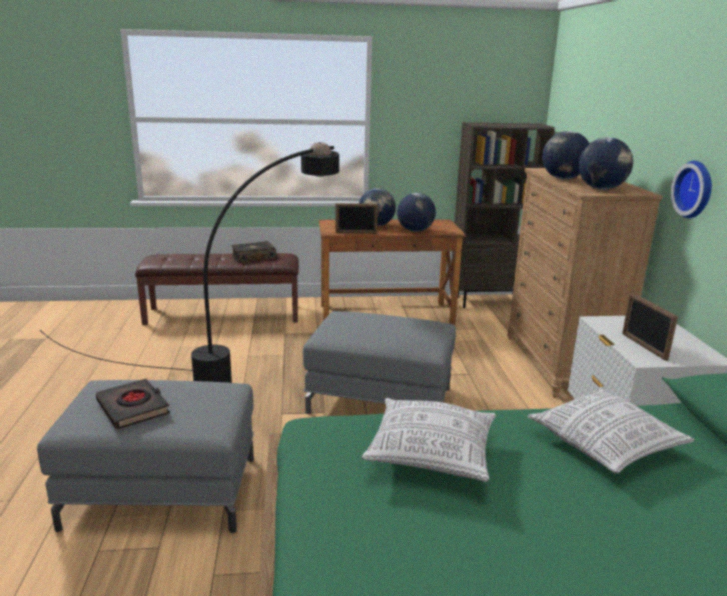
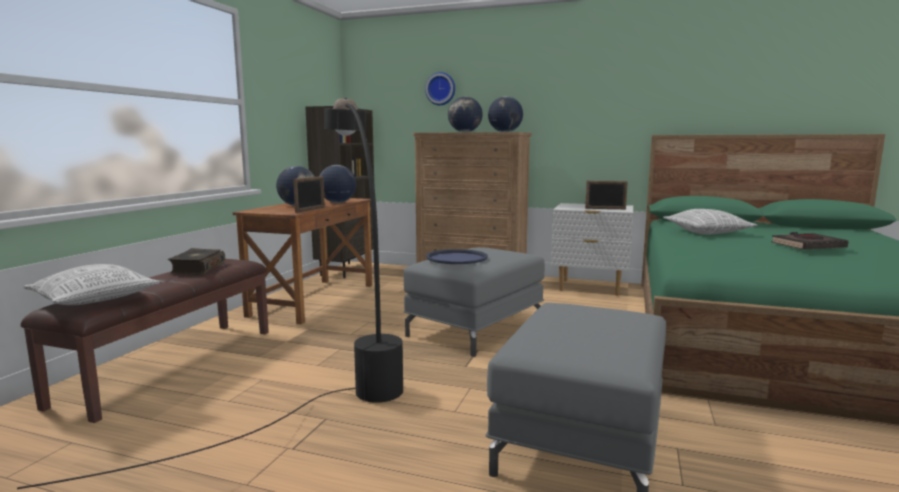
camera: 65 degrees left, 10 degrees down
black book [96,379,170,429] -> black book moved to [771,232,849,250]
pillow [362,398,496,482] -> pillow moved to [23,264,160,305]
wall clock [671,161,712,218] -> wall clock moved to [425,72,455,105]
none -> blue tray [426,249,488,264]

